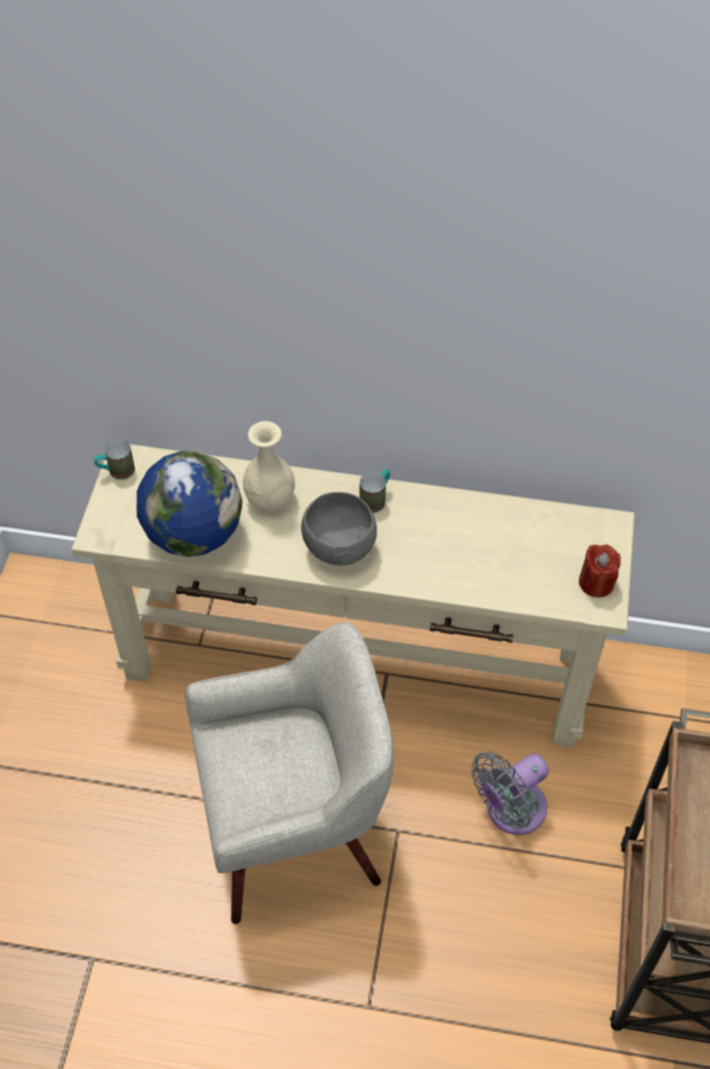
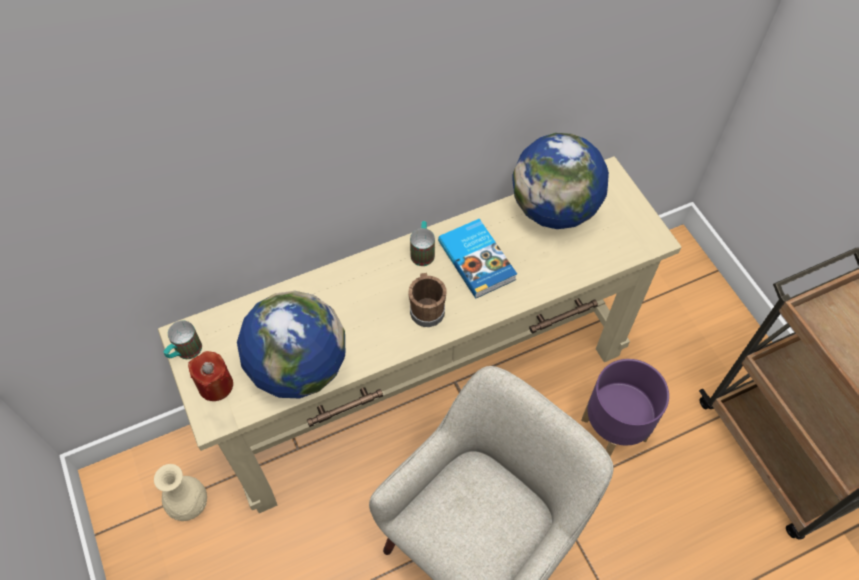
camera: 35 degrees left, 5 degrees up
beige vase [243,421,295,512] -> beige vase moved to [154,464,207,521]
grey bowl [301,492,377,566] -> brown mug [408,273,447,327]
grey fan [471,752,549,835] -> purple planter [581,359,669,456]
red candle [579,544,621,598] -> red candle moved to [188,351,233,401]
none -> book [438,219,517,298]
none -> globe [512,133,609,229]

